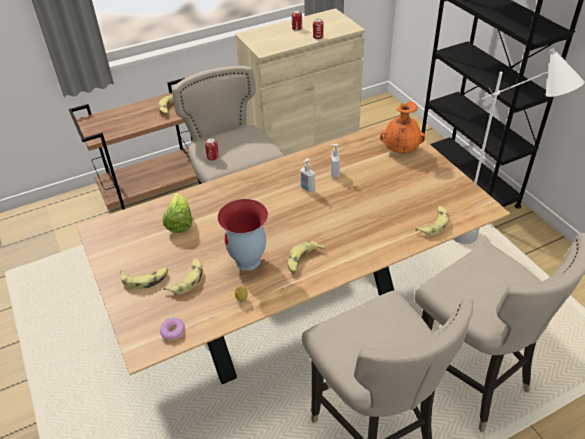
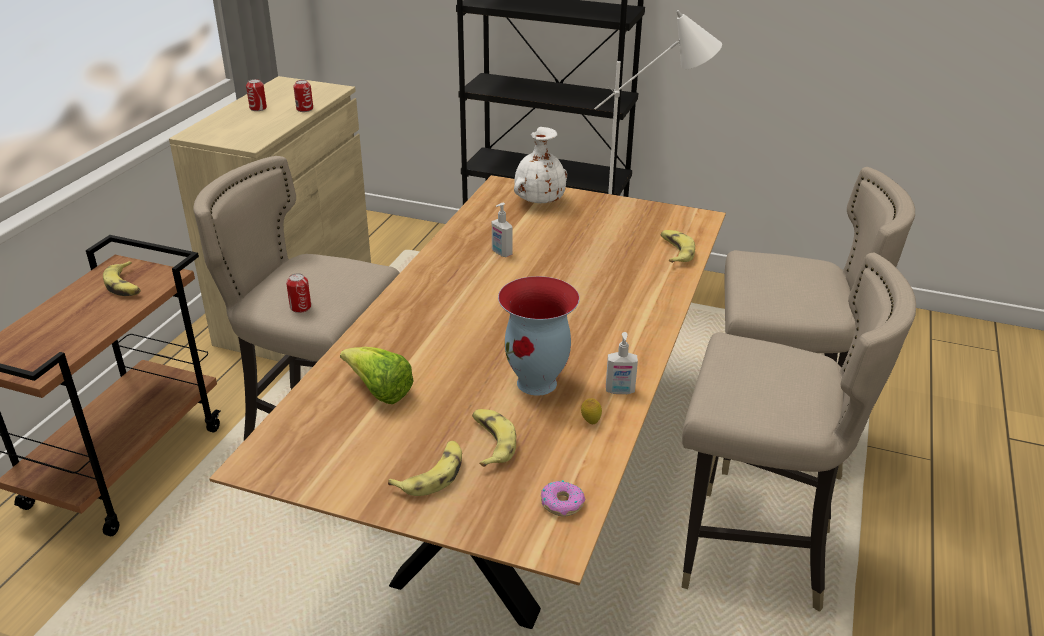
camera: 45 degrees left, 10 degrees down
banana [288,241,326,274] -> none
soap dispenser [300,158,315,192] -> soap dispenser moved to [606,332,638,394]
orange vase [380,101,425,154] -> white vase [514,127,567,203]

